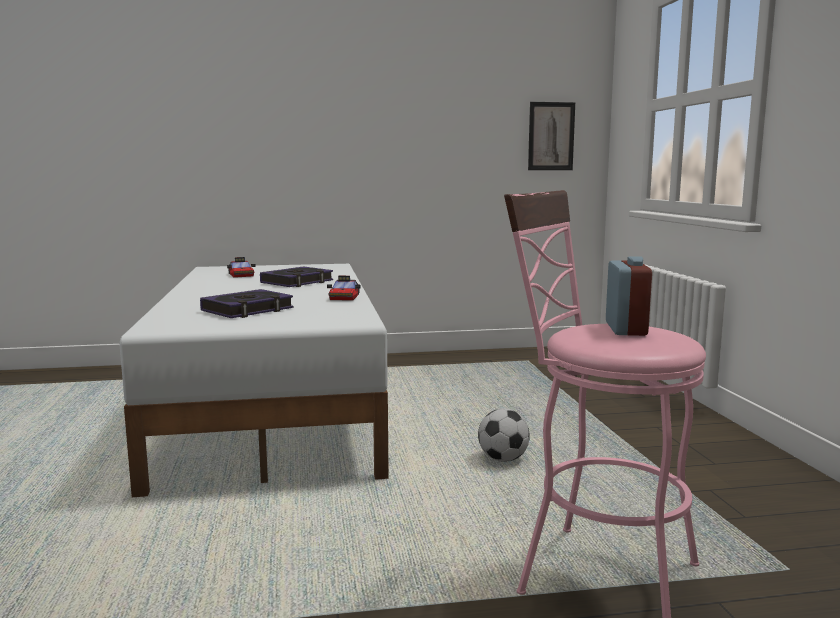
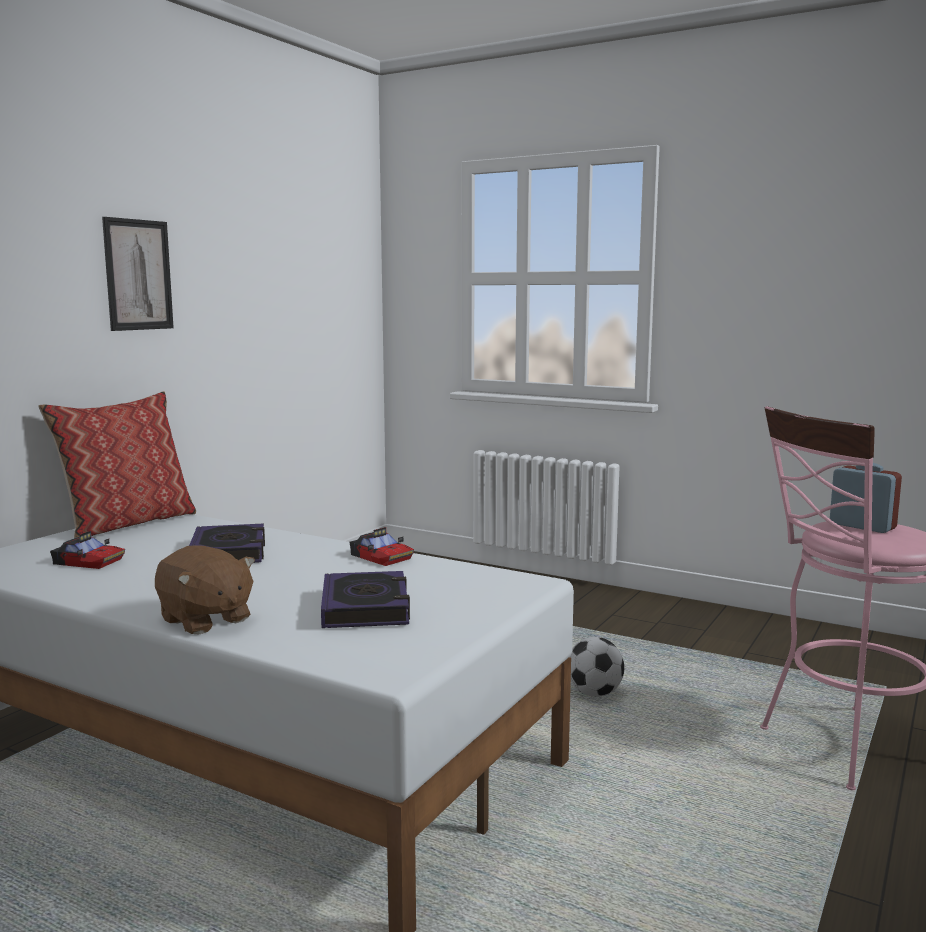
camera: 50 degrees left, 0 degrees up
picture [528,102,575,170] -> picture moved to [102,217,174,331]
none -> pillow [38,391,196,538]
none -> brown plush toy [155,545,255,634]

